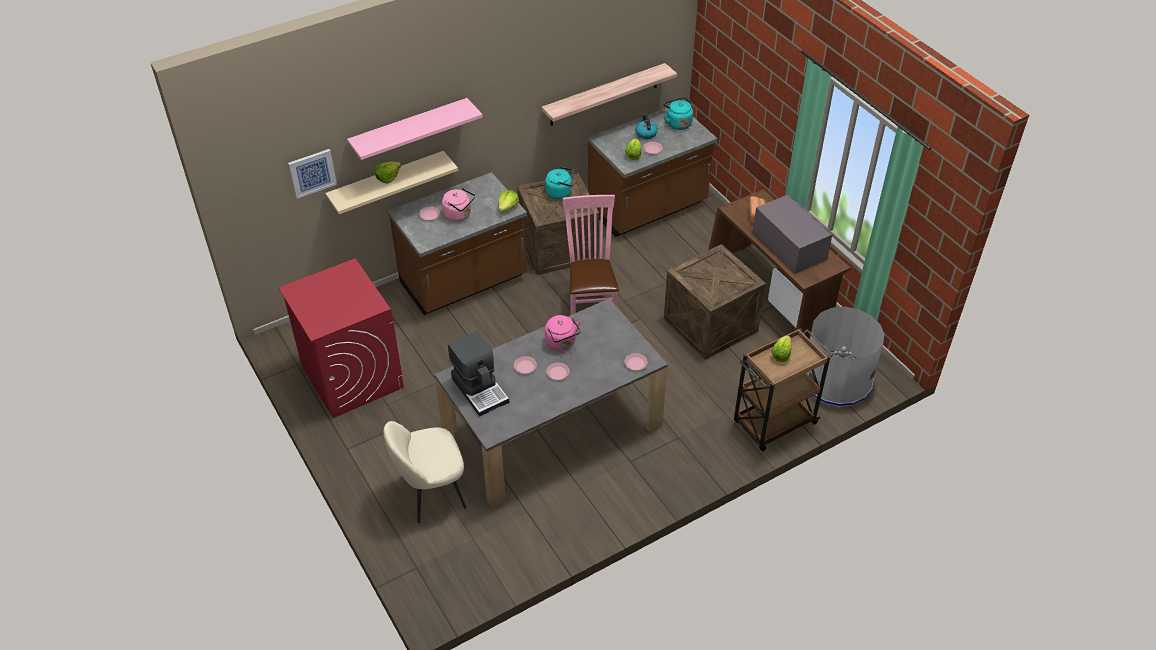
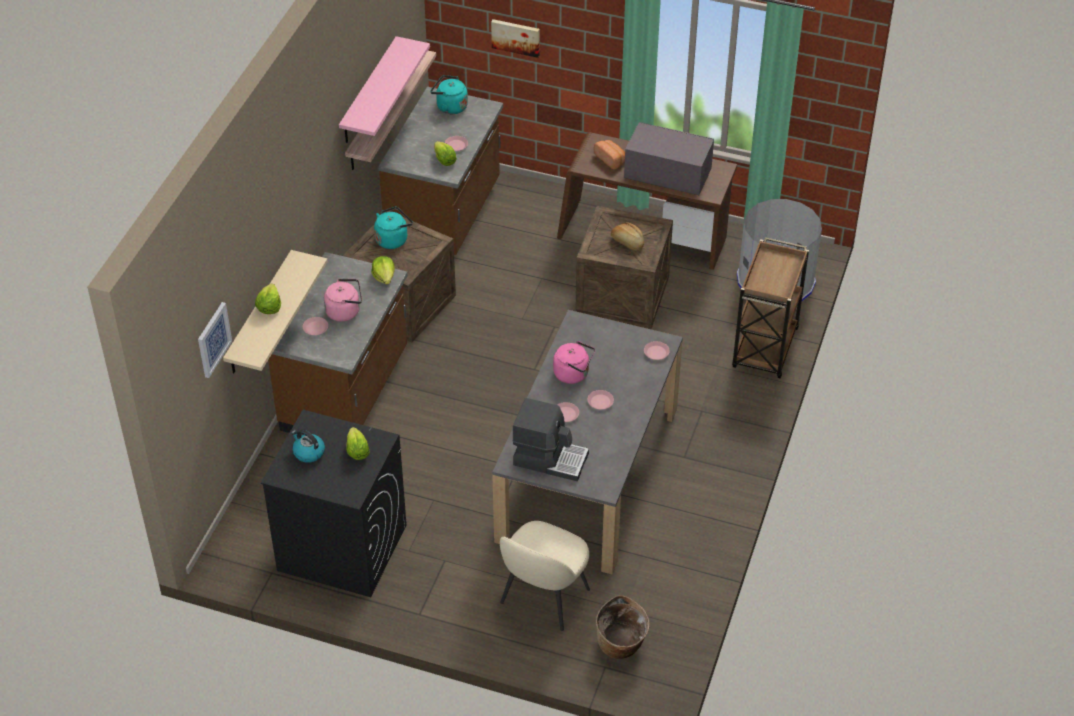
camera: 40 degrees left, 0 degrees up
red washing machine [279,258,404,418] -> black washing machine [261,410,407,597]
pink shelf [347,98,483,160] -> pink shelf moved to [339,36,430,143]
pink chair [563,195,619,315] -> none
kettle [635,114,658,139] -> kettle moved to [291,430,325,463]
lettuce [771,336,791,362] -> lettuce moved to [346,427,370,460]
none -> picture [491,19,540,58]
none -> basket [596,595,650,659]
none -> bread [611,223,644,251]

